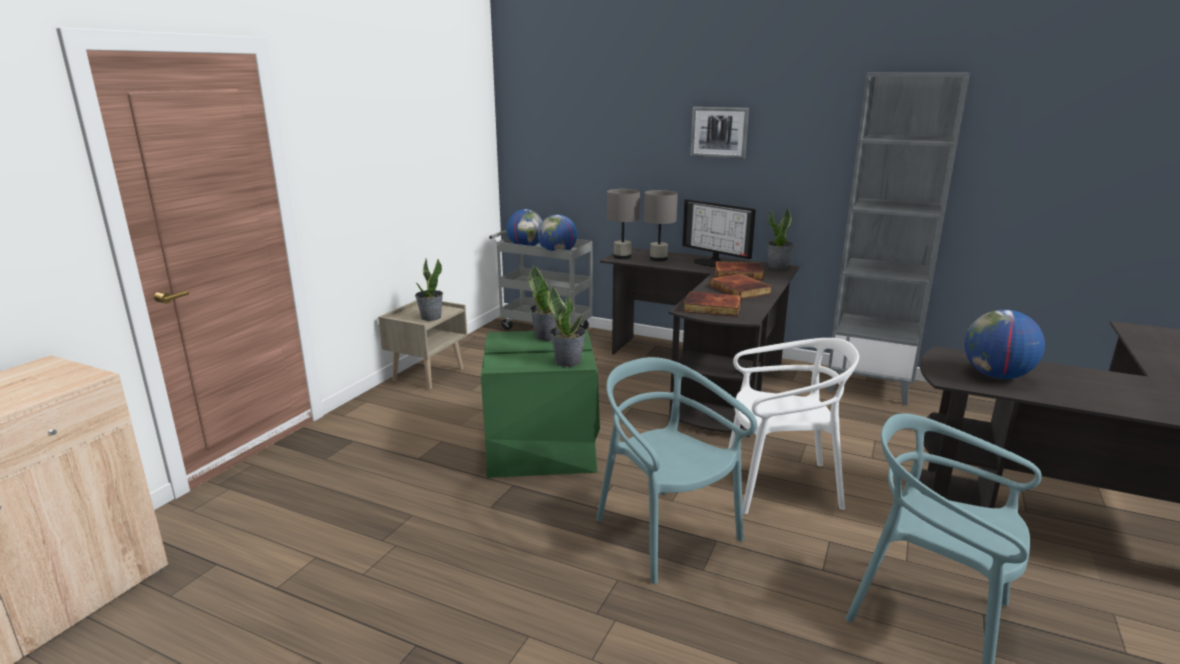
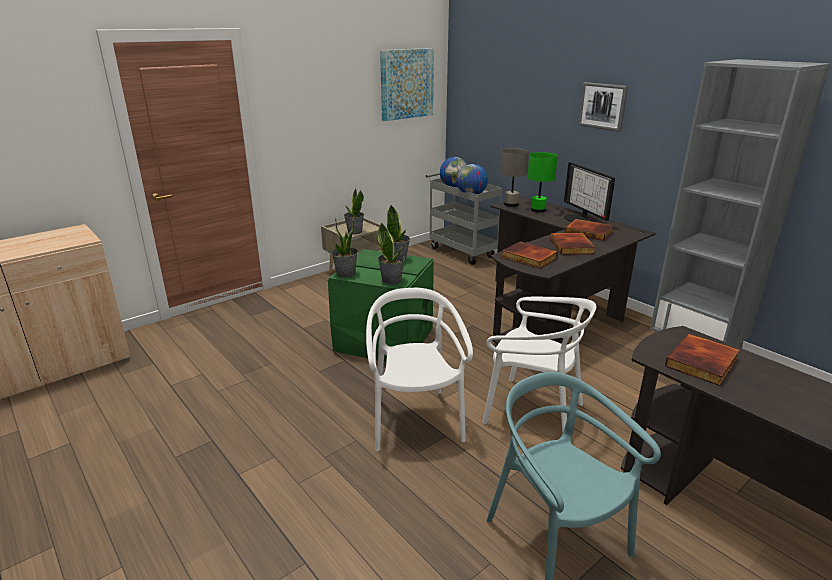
camera: 25 degrees right, 5 degrees up
turquoise chair [596,357,757,584] -> white chair [366,288,473,451]
grey table lamp [644,190,678,261] -> green table lamp [527,152,558,213]
potted plant [767,207,794,269] -> potted plant moved to [332,217,358,278]
globe [964,310,1045,379] -> book [665,333,739,386]
none -> picture [380,48,434,121]

